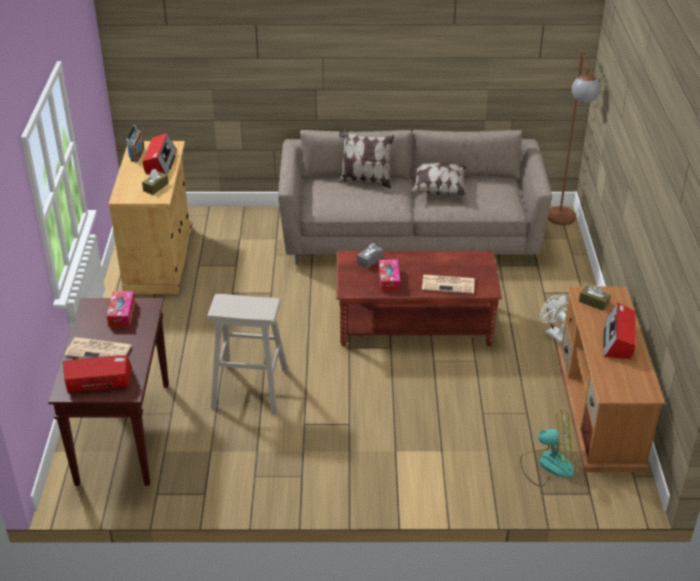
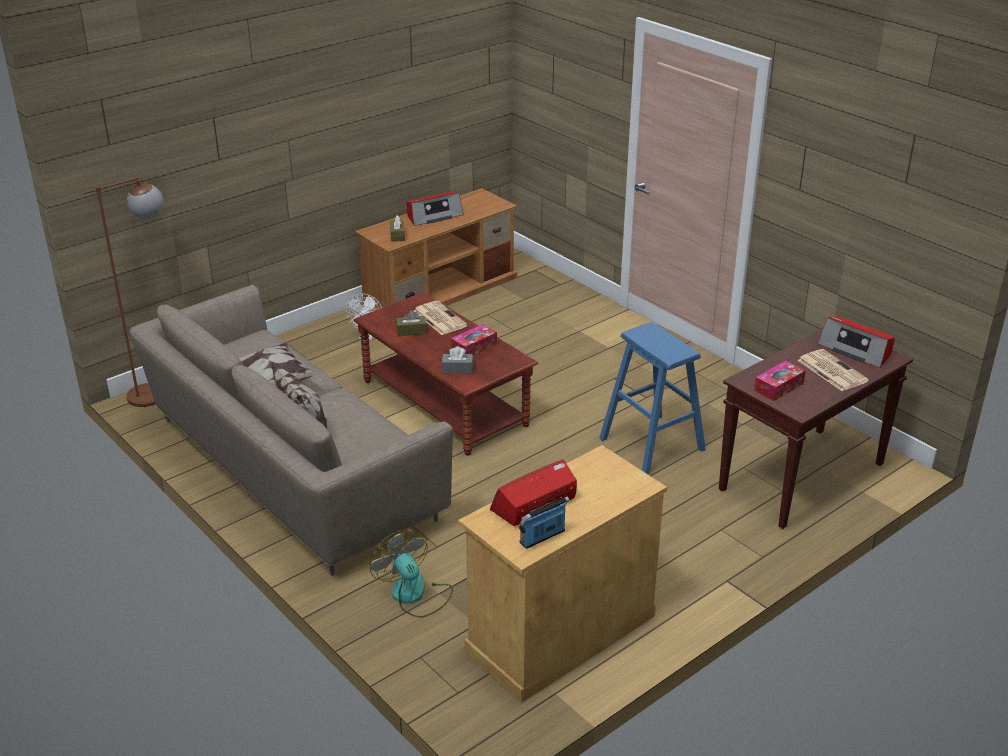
camera: 130 degrees left, 5 degrees down
brown tissue box [142,169,169,195] -> brown tissue box moved to [396,310,427,336]
beige stool [207,294,288,415] -> blue stool [599,322,706,474]
fan [520,409,574,487] -> fan moved to [370,529,453,618]

